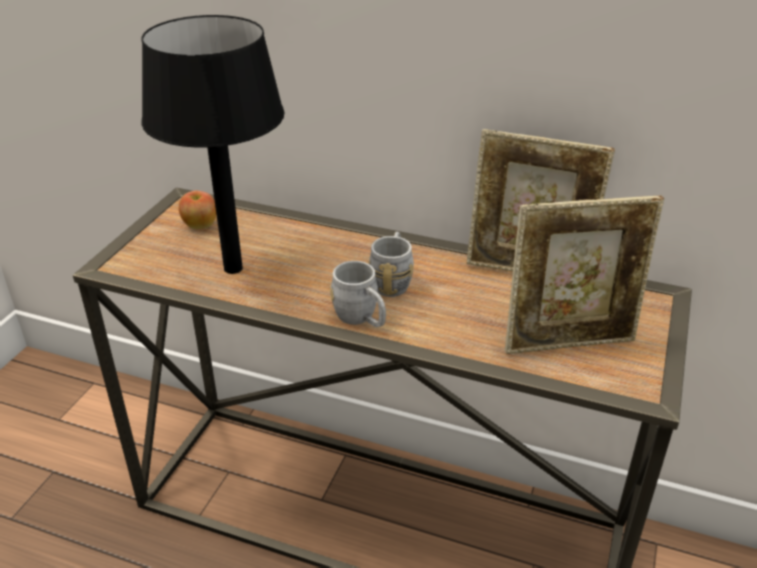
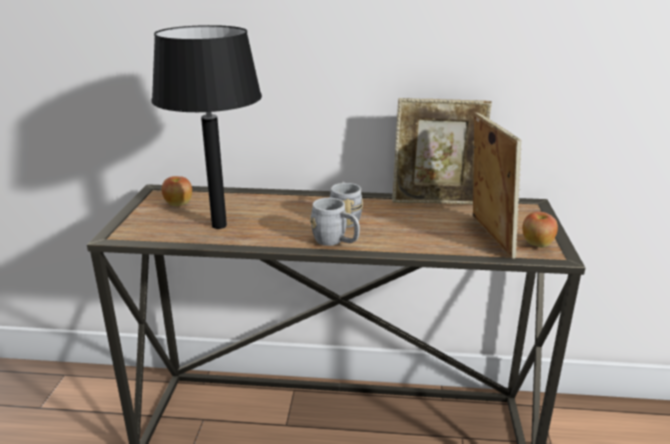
camera: 15 degrees left, 10 degrees down
picture frame [505,196,664,354] -> picture frame turned 75 degrees counterclockwise [473,112,521,259]
none -> apple [522,212,558,248]

